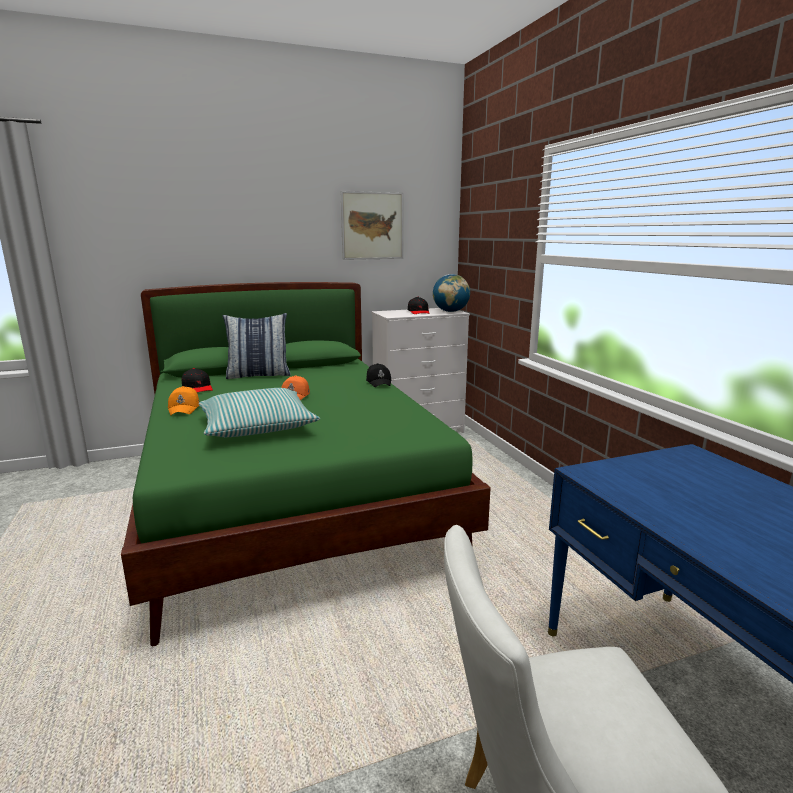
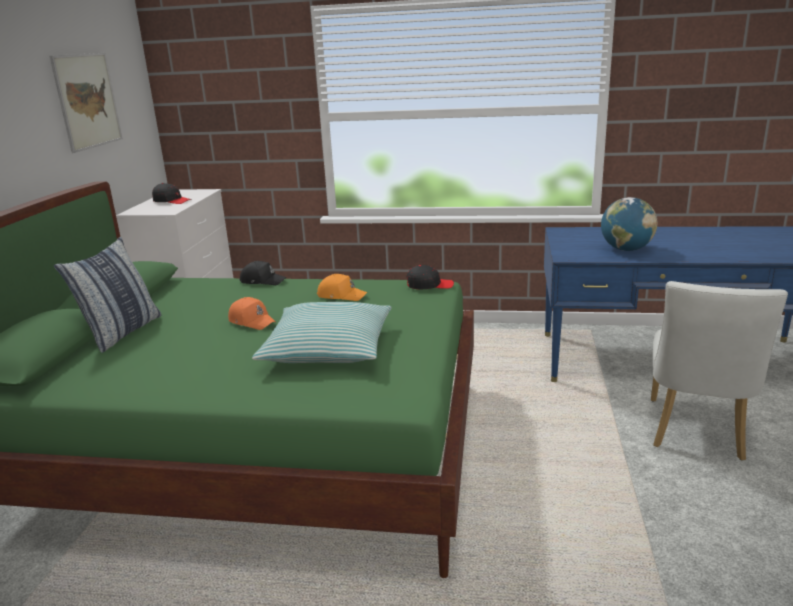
camera: 60 degrees left, 5 degrees up
orange cap [168,386,199,415] -> orange cap moved to [317,274,367,301]
black cap [182,368,213,393] -> black cap moved to [407,265,454,289]
globe [433,274,470,312] -> globe moved to [601,197,657,251]

